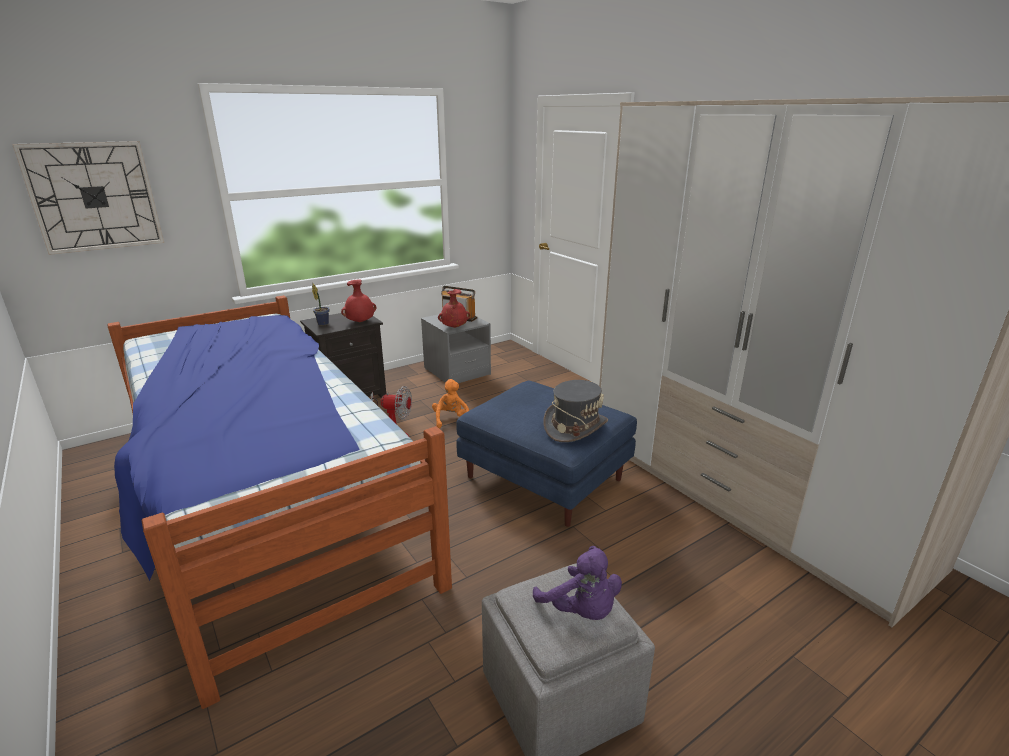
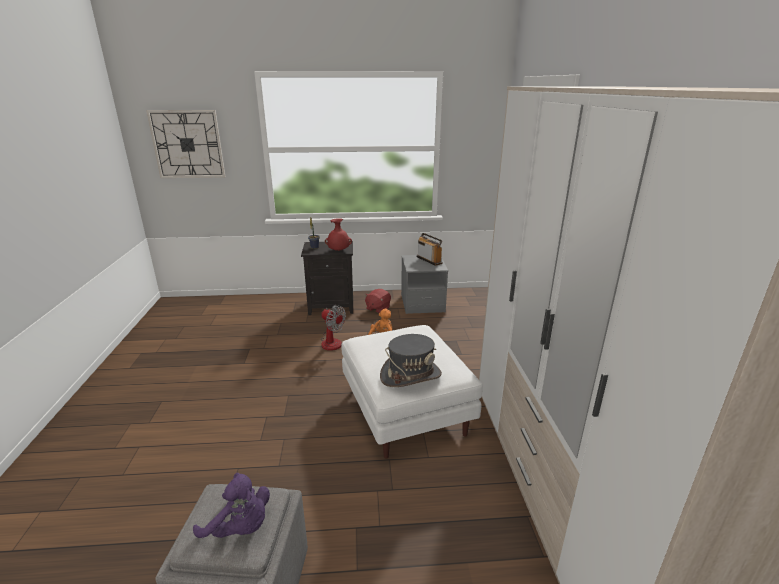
camera: 30 degrees right, 0 degrees up
bed [107,295,452,709] -> none
red vase [438,289,470,328] -> none
blue ottoman [456,381,637,527] -> white ottoman [341,325,483,458]
purple plush toy [533,546,622,620] -> purple plush toy turned 60 degrees counterclockwise [193,473,270,538]
none -> red plush toy [364,289,391,313]

